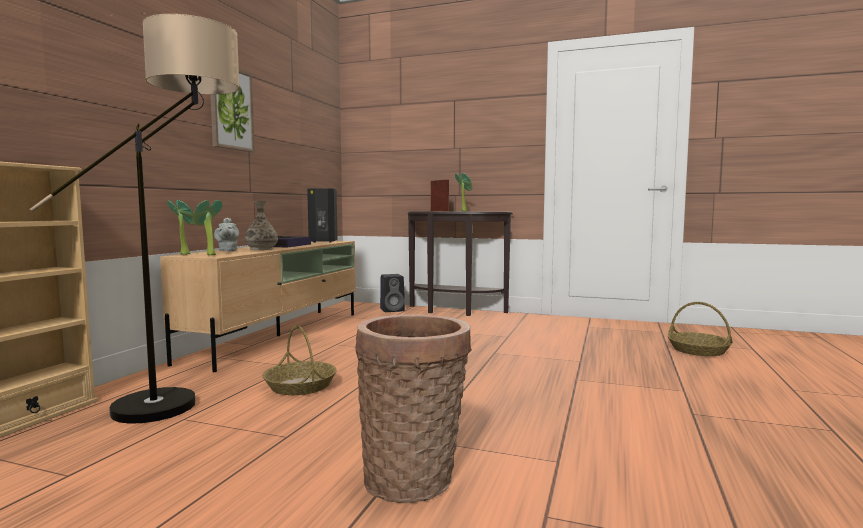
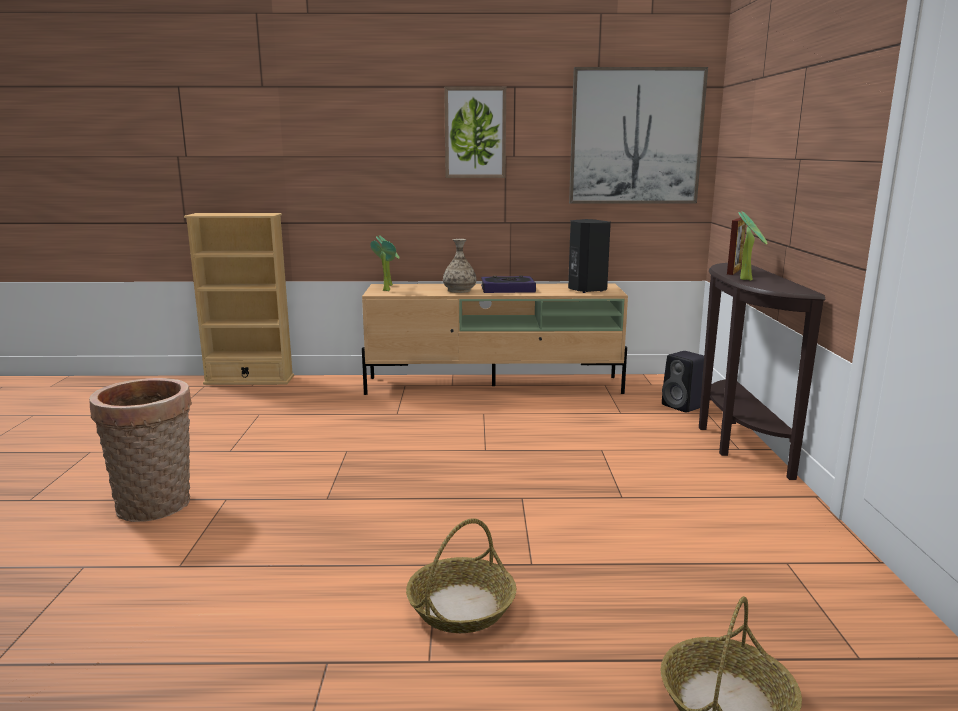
camera: 70 degrees right, 10 degrees up
floor lamp [29,14,240,424] -> none
grey teapot [214,218,239,251] -> none
basket [262,325,337,395] -> basket moved to [406,518,516,633]
none -> picture [569,67,708,204]

